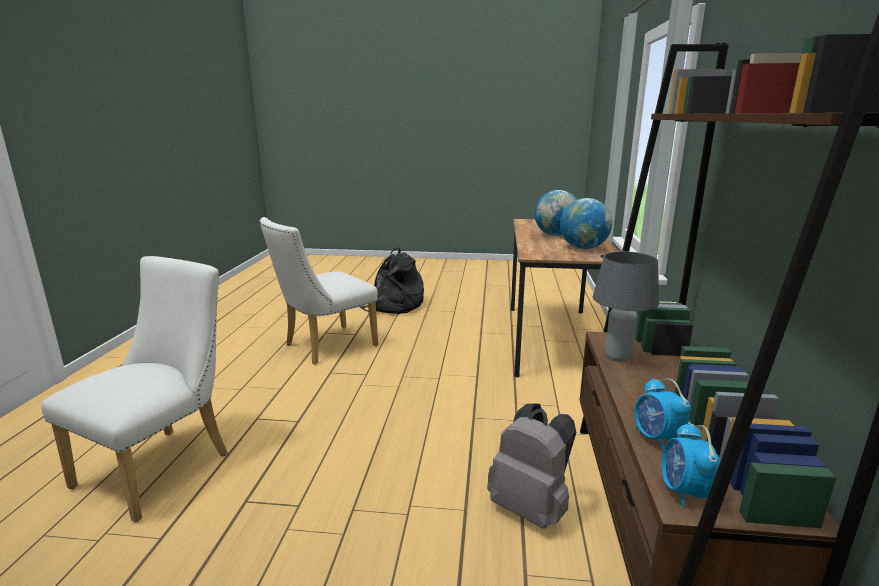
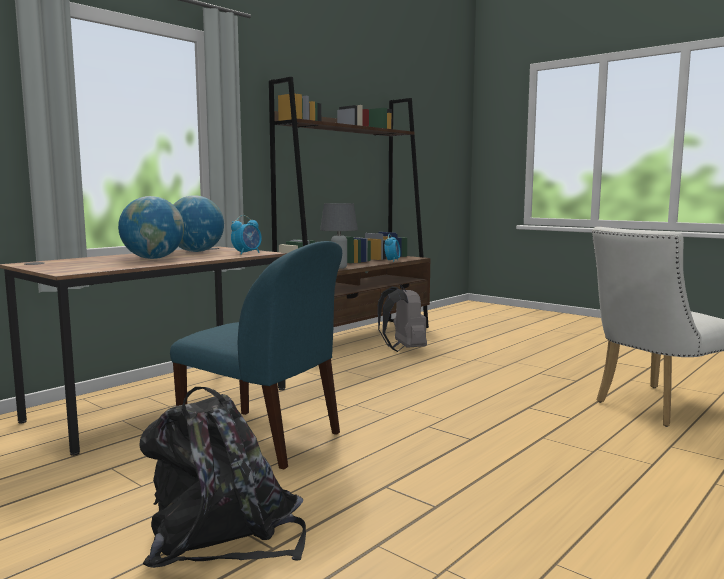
camera: 145 degrees left, 10 degrees down
white chair [259,217,378,365] -> none
alarm clock [661,422,720,507] -> alarm clock moved to [231,215,262,255]
none -> blue chair [170,241,342,469]

